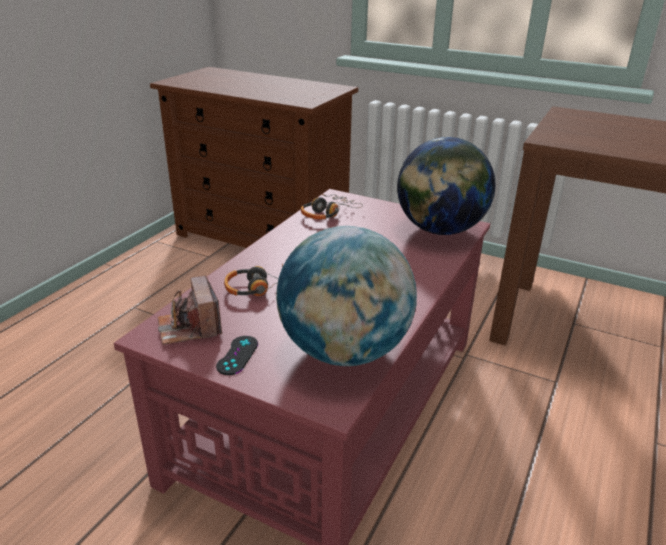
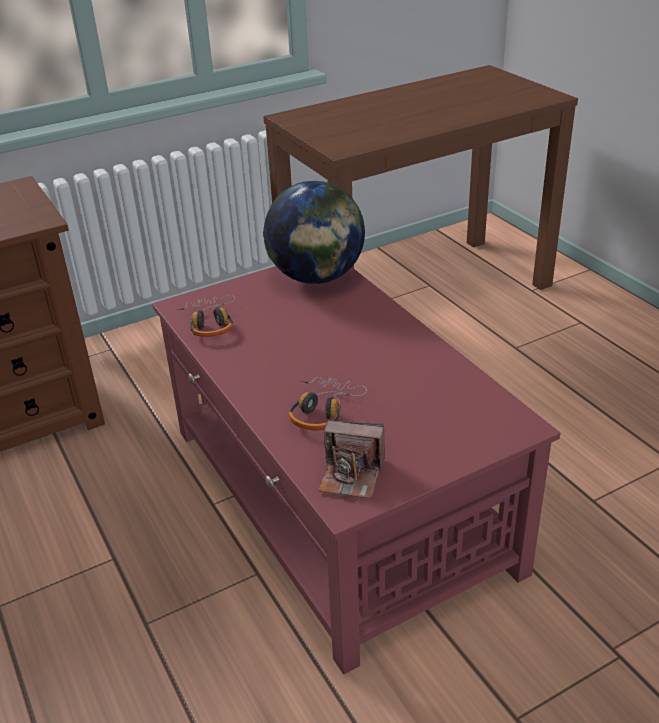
camera: 55 degrees left, 5 degrees up
black game controller [216,336,258,375] -> none
globe [276,226,417,366] -> none

